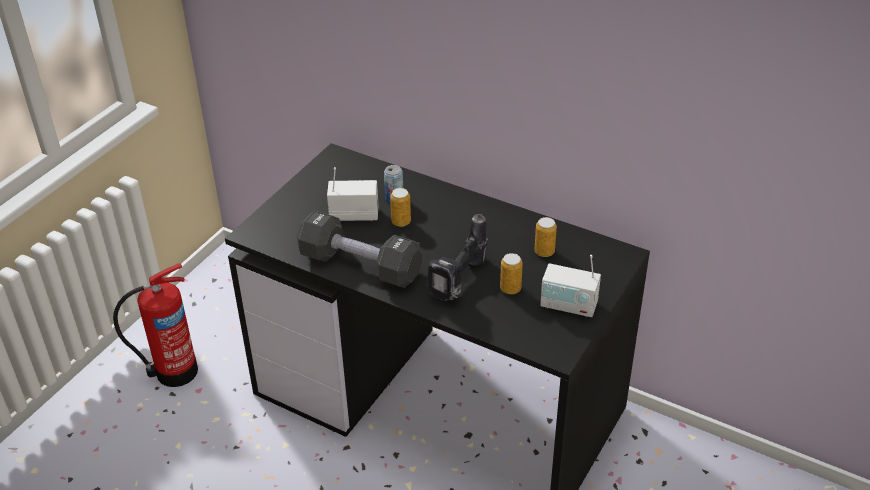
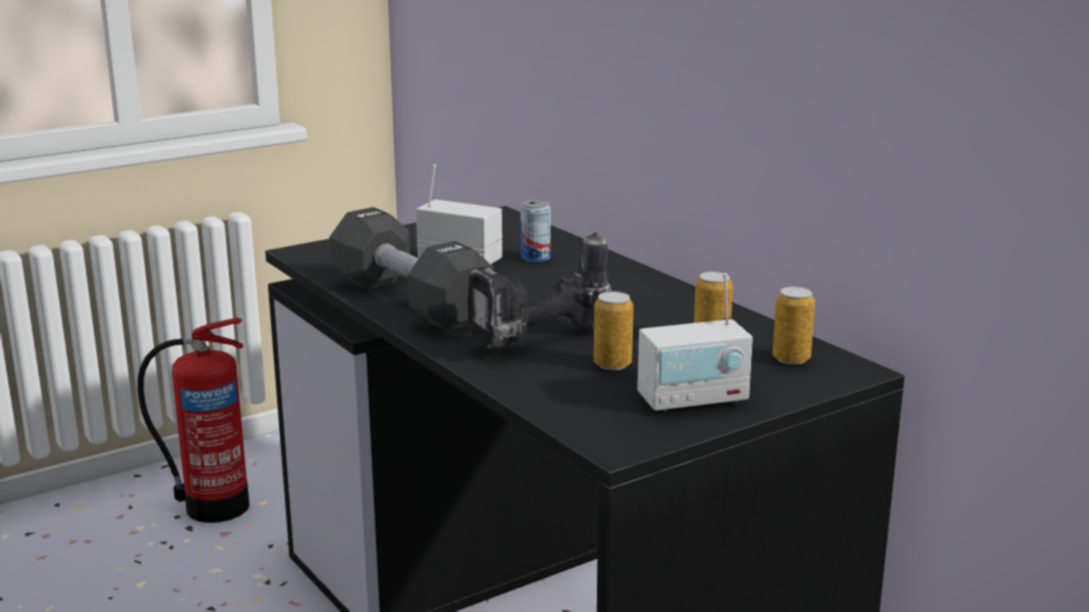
camera: 25 degrees right, 20 degrees down
can [390,188,411,227] -> can moved to [773,286,815,365]
radio [540,255,601,317] -> radio turned 60 degrees counterclockwise [637,273,753,413]

